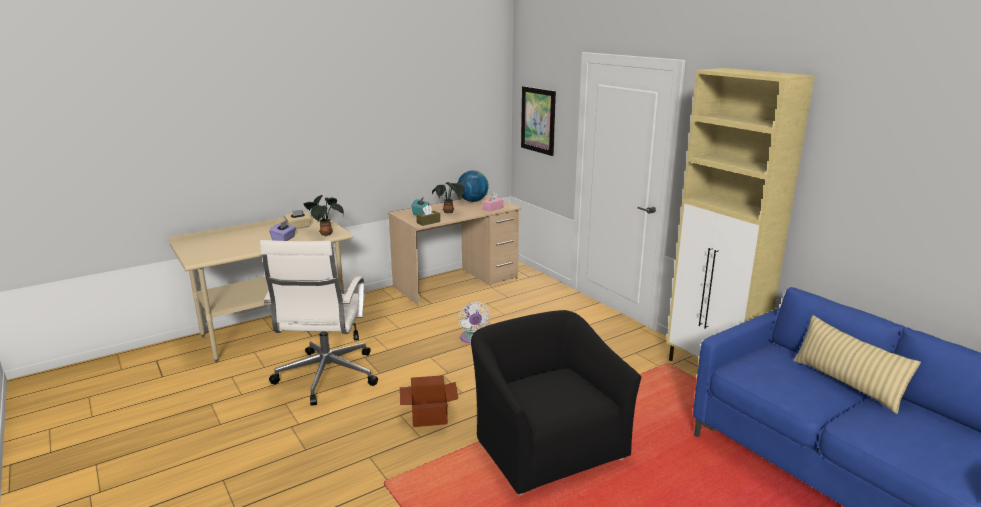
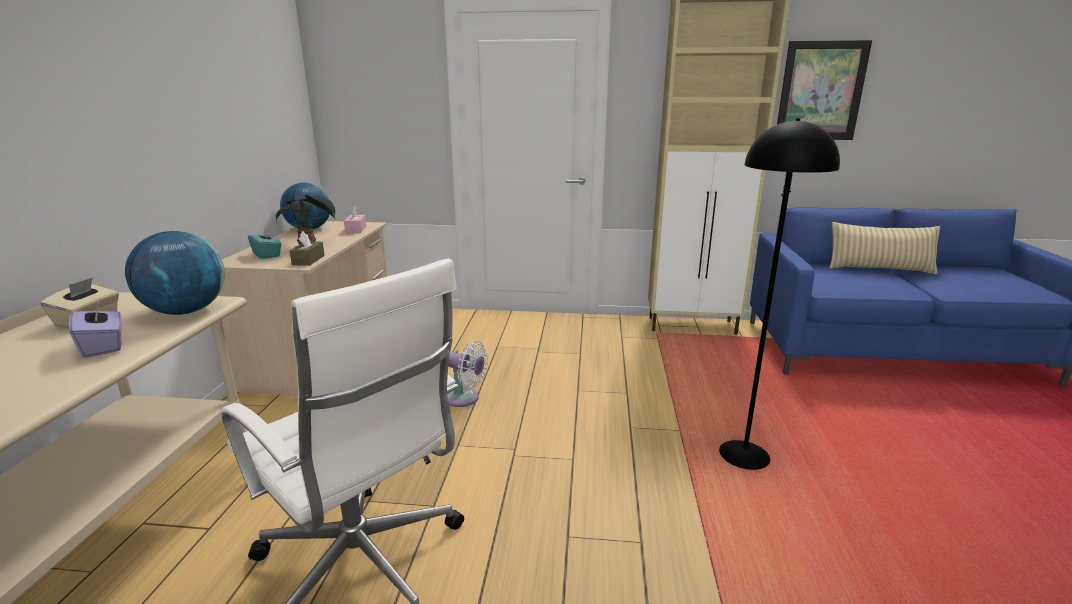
camera: 50 degrees left, 0 degrees up
potted plant [304,195,344,236] -> globe [125,231,225,315]
cardboard box [400,375,458,427] -> none
black armchair [471,310,641,495] -> black floor lamp [719,118,840,470]
picture [521,86,556,156] -> picture moved to [777,40,872,140]

